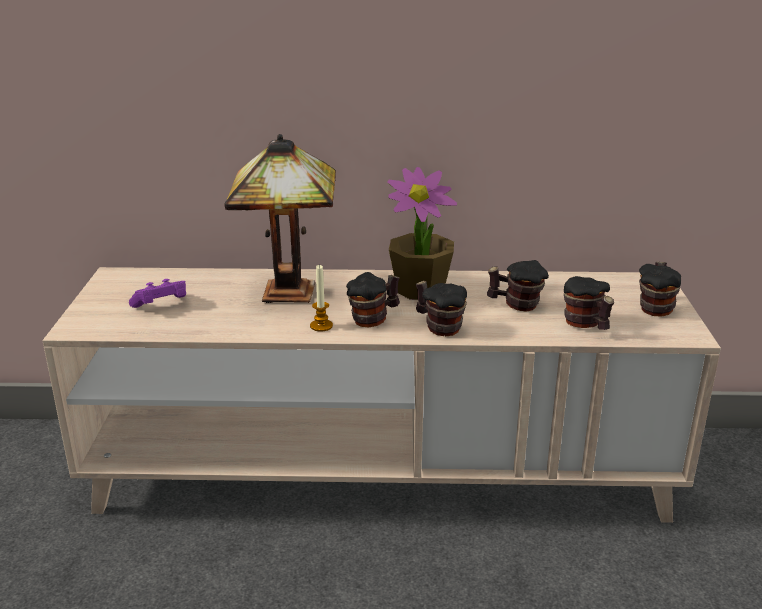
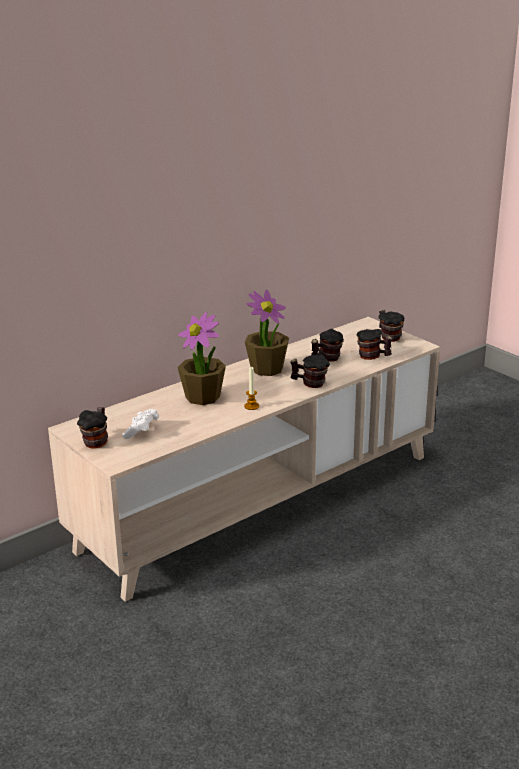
camera: 40 degrees left, 0 degrees up
purple game controller [129,279,186,308] -> white game controller [122,409,159,439]
table lamp [225,134,336,303] -> potted plant [177,312,226,405]
mug [346,272,400,327] -> mug moved to [77,407,108,449]

